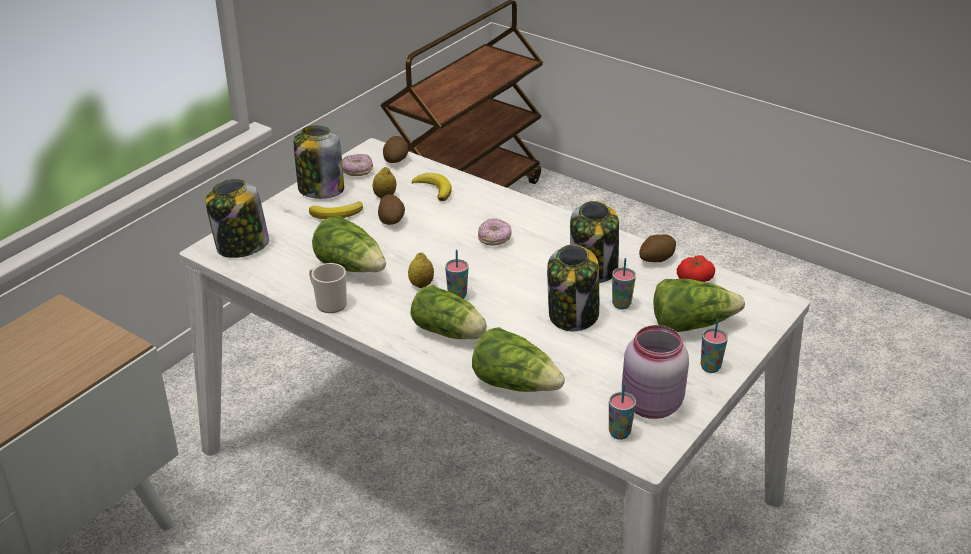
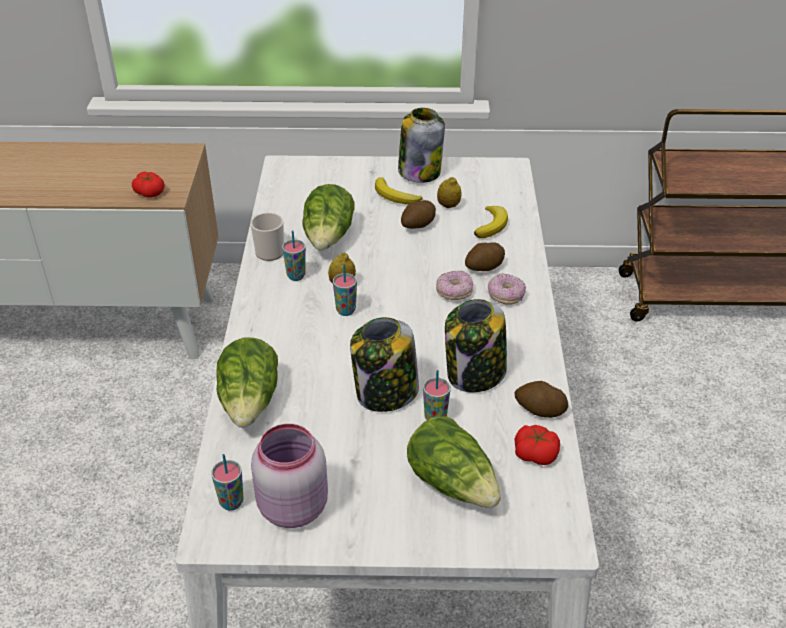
camera: 55 degrees right, 5 degrees up
jar [205,179,269,258] -> none
donut [342,154,373,176] -> donut moved to [488,273,526,305]
potato [383,136,409,163] -> potato moved to [465,242,505,271]
lettuce [411,285,487,339] -> none
cup [701,319,728,373] -> cup moved to [282,230,306,281]
none -> tomato [132,171,165,198]

